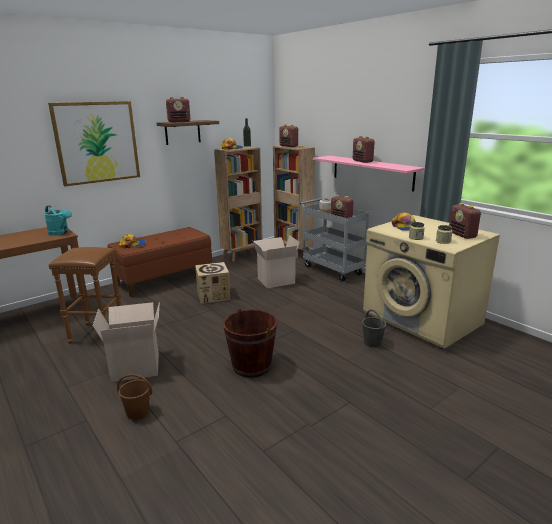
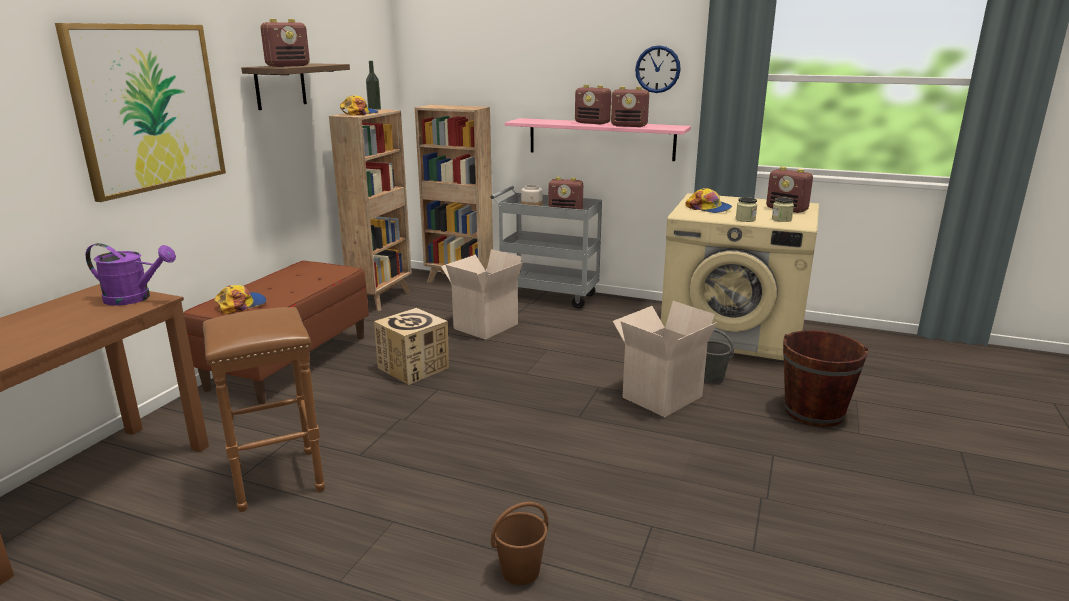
camera: 30 degrees left, 0 degrees up
turquoise watering can [44,205,72,236] -> purple watering can [86,243,176,306]
cardboard box [93,302,160,382] -> cardboard box moved to [613,301,717,417]
brown bucket [223,309,277,378] -> brown bucket moved to [783,330,868,427]
radio [279,124,298,147] -> radio moved to [611,87,649,127]
none -> wall clock [635,45,681,93]

